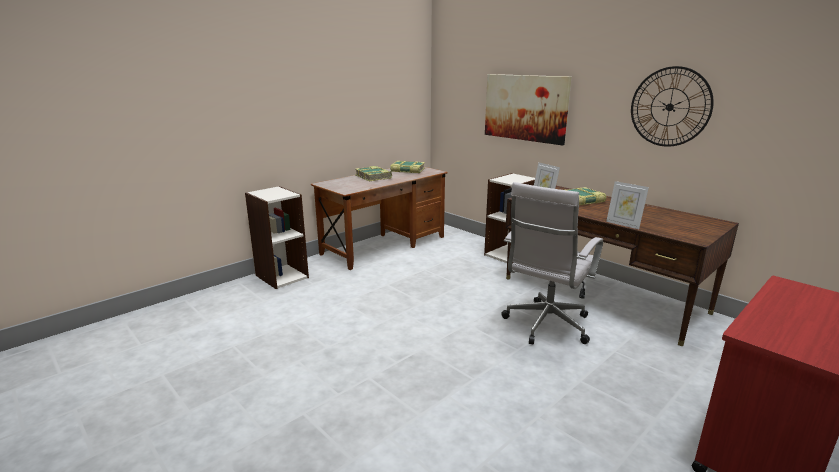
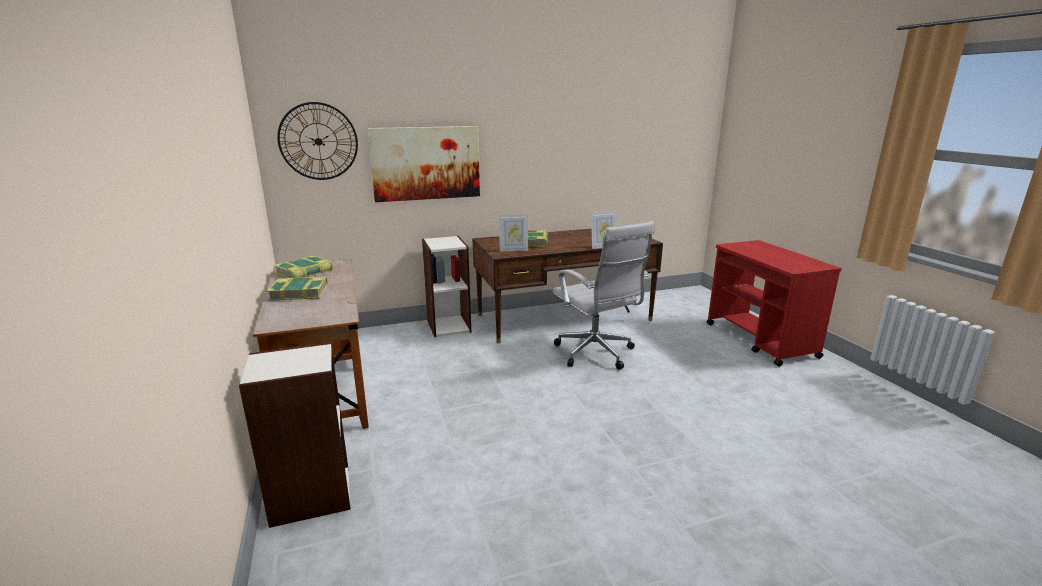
camera: 65 degrees left, 0 degrees up
wall clock [631,66,714,147] -> wall clock moved to [277,102,358,180]

